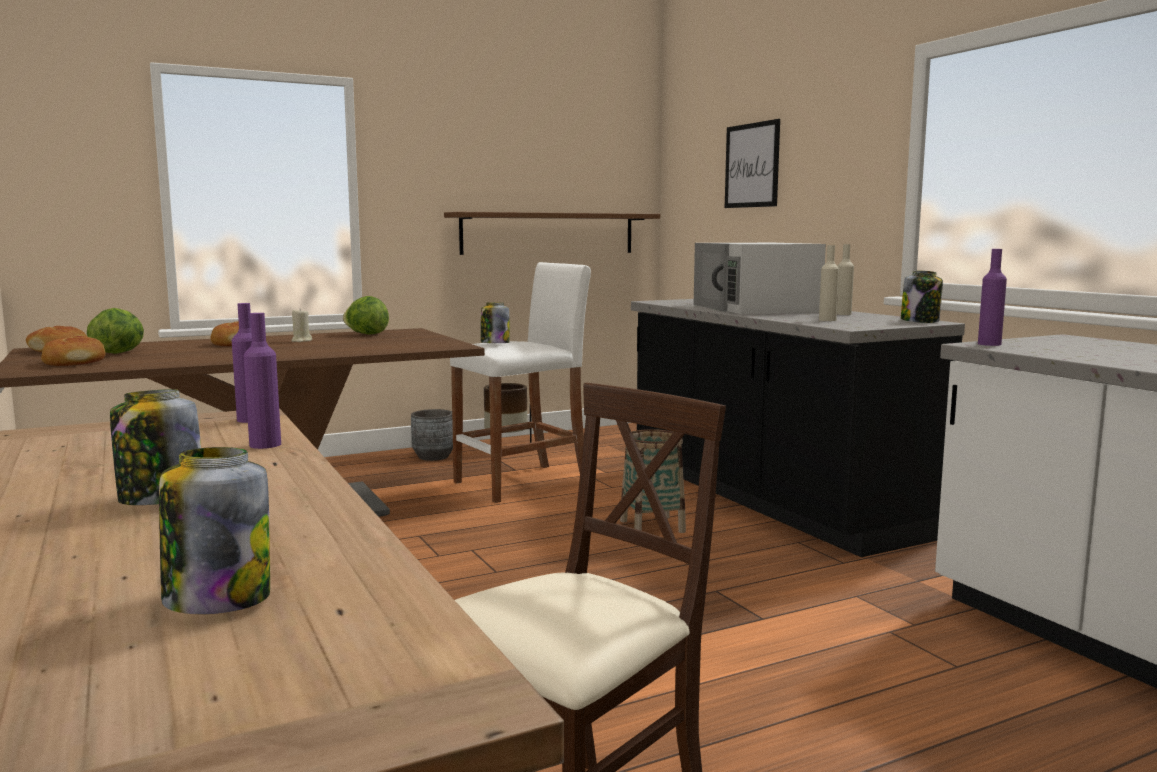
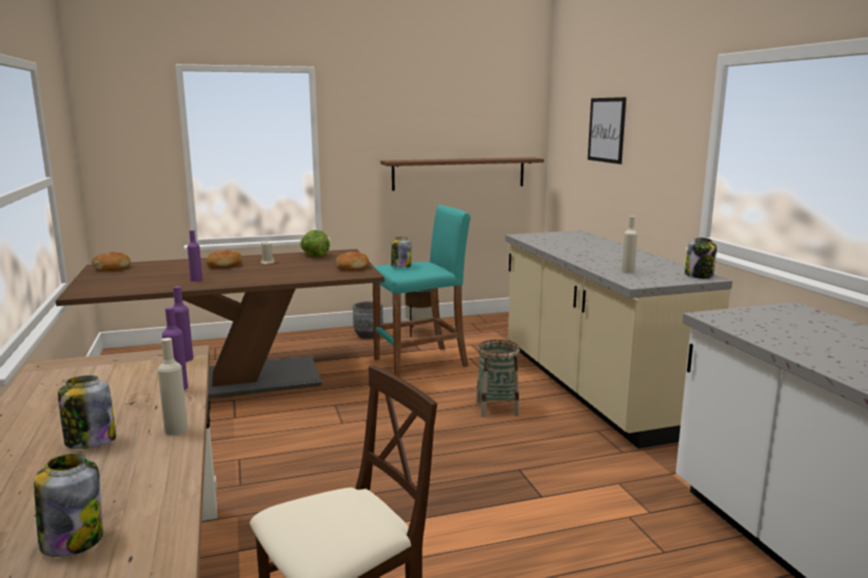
camera: 10 degrees right, 5 degrees up
bread [41,336,105,366] -> bread moved to [336,252,369,271]
lettuce [87,308,144,354] -> none
white stool [450,262,591,503] -> turquoise stool [373,205,470,377]
black counter [631,299,965,557] -> beige counter [505,230,733,449]
white microwave [694,243,826,314] -> none
beige bottle [837,244,854,315] -> beige bottle moved to [158,338,188,435]
purple bottle [978,249,1007,346] -> purple bottle moved to [187,230,203,282]

